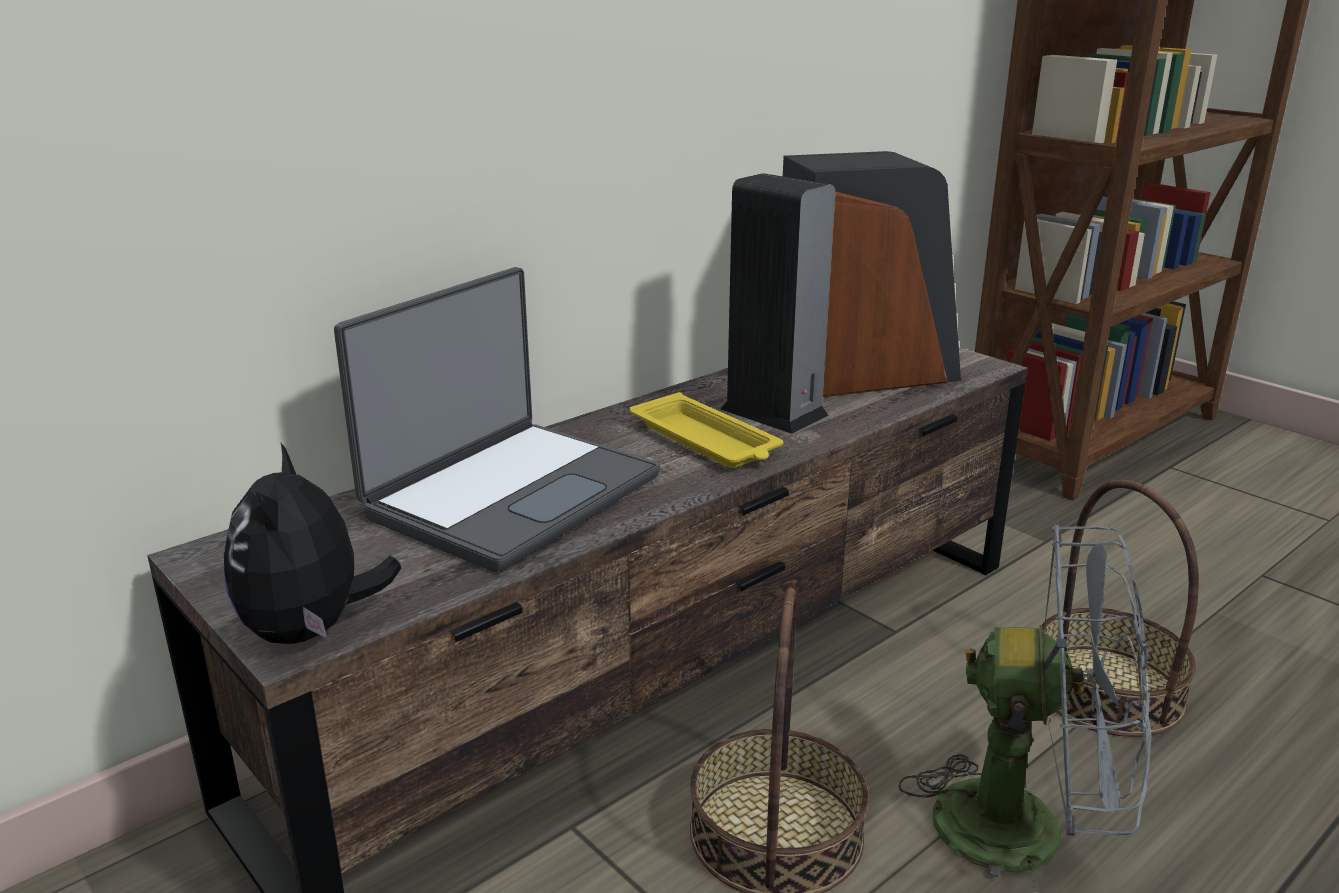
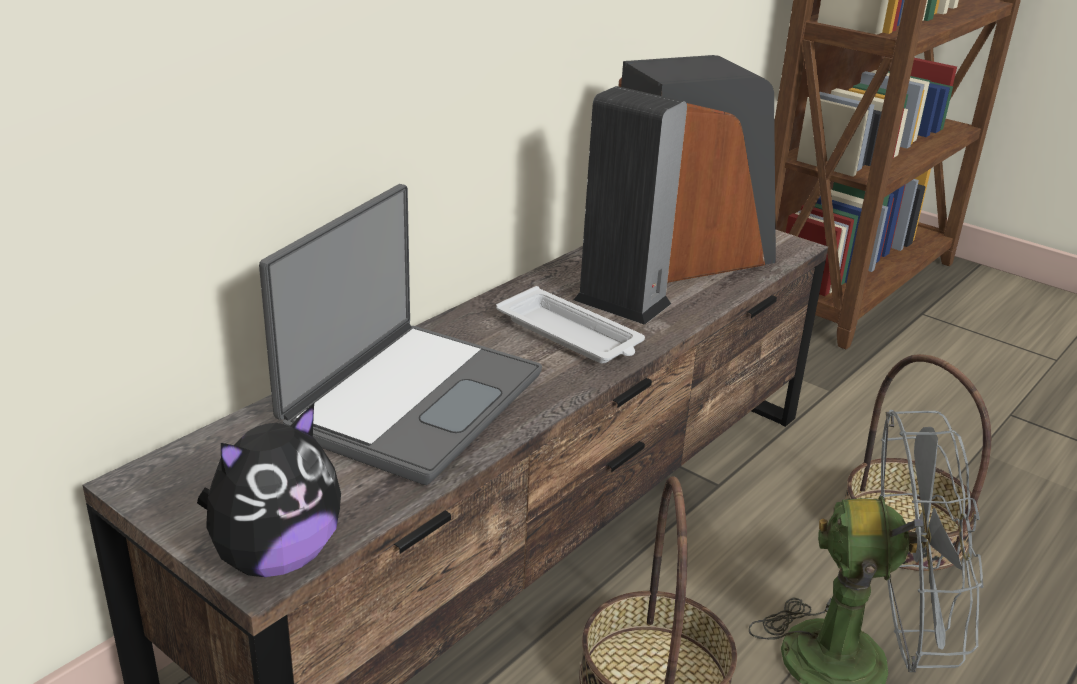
camera: 10 degrees left, 5 degrees up
plush toy [224,443,401,644] -> plush toy turned 120 degrees counterclockwise [197,403,341,577]
yellow tray [630,392,783,468] -> white tray [496,286,645,363]

